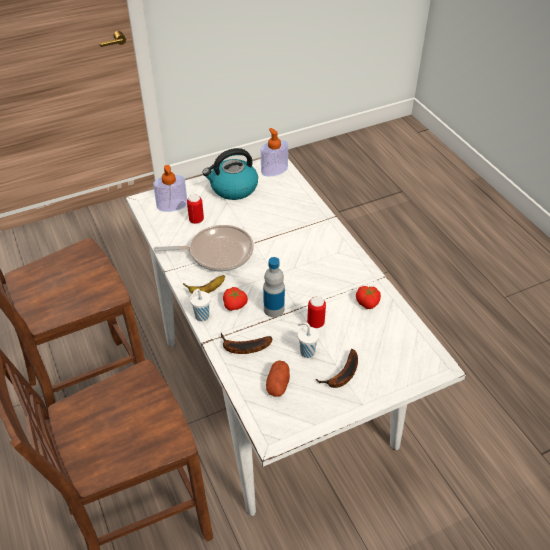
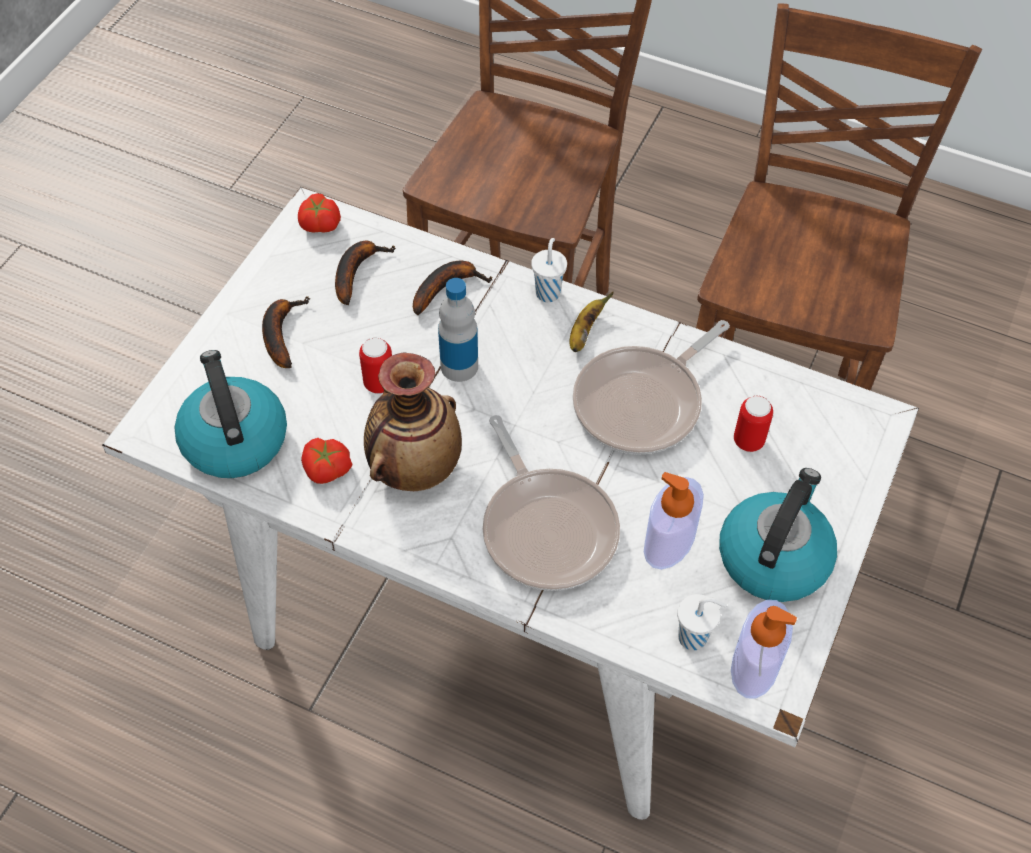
camera: 140 degrees right, 10 degrees up
soap dispenser [153,165,187,212] -> soap dispenser moved to [644,472,704,570]
tomato [223,287,248,311] -> tomato moved to [298,193,341,233]
potato [266,360,290,397] -> banana [335,241,396,305]
white cup [298,322,319,358] -> white cup moved to [677,594,727,651]
none -> kettle [175,350,287,478]
none -> vase [364,352,462,491]
none -> frying pan [482,415,620,591]

